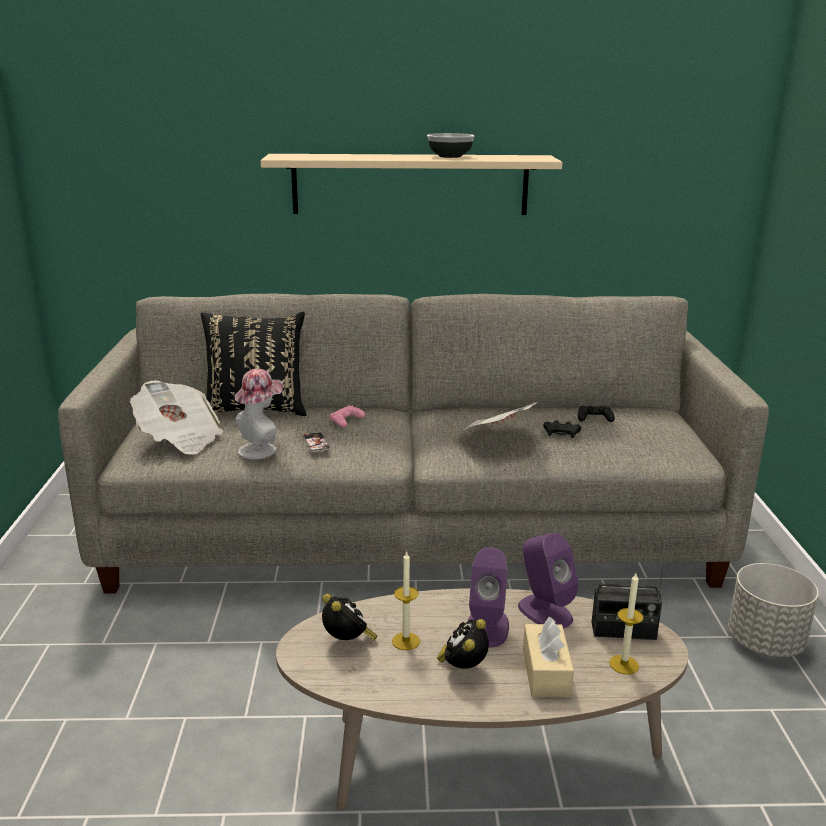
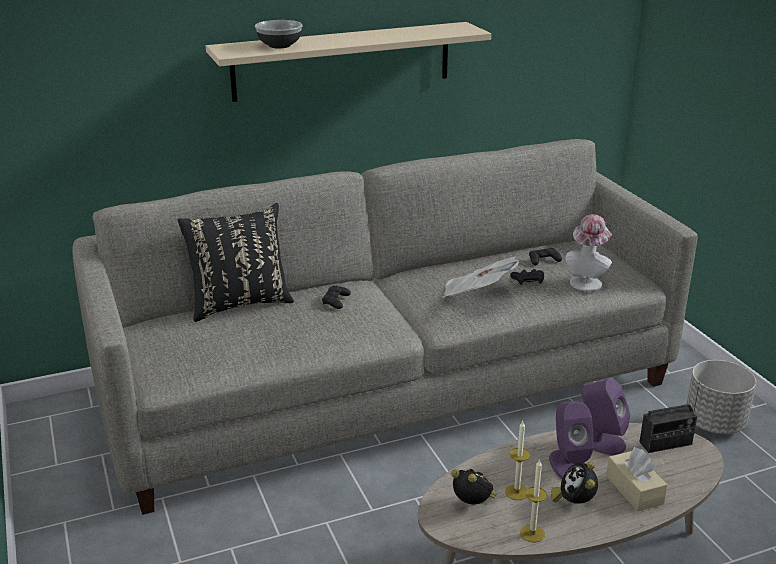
camera: 20 degrees left, 5 degrees up
newspaper [130,380,223,455] -> none
hat [235,369,283,459] -> hat moved to [565,214,612,291]
phone [302,432,330,452] -> none
pink game controller [329,405,365,428] -> black game controller [322,285,351,309]
bowl [427,133,474,158] -> bowl moved to [255,20,303,48]
candle [609,573,643,675] -> candle moved to [520,459,547,543]

